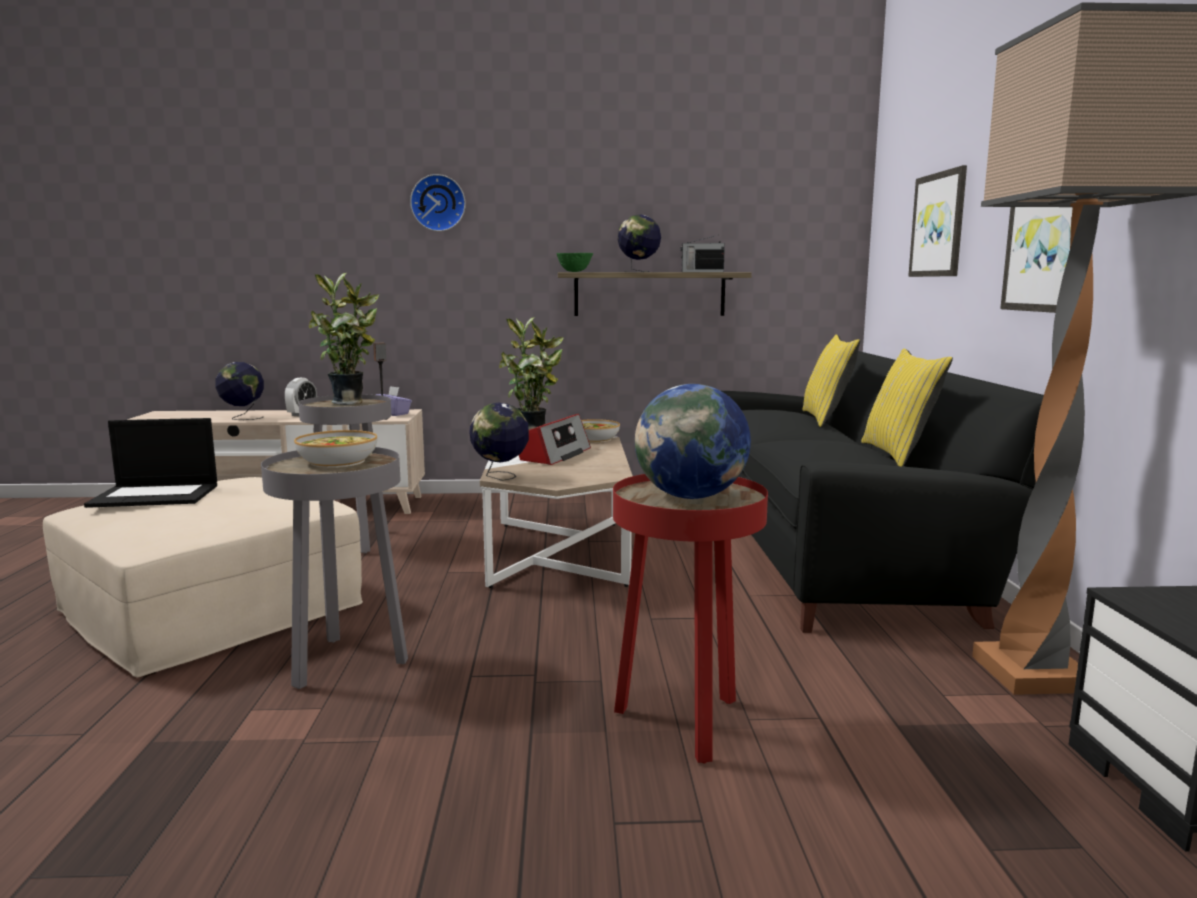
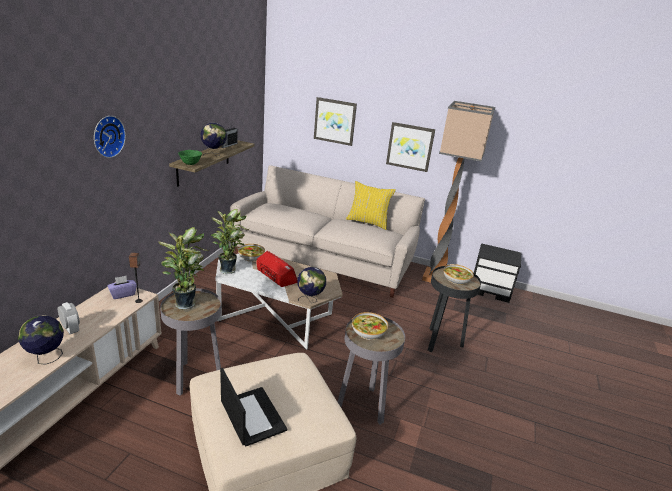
camera: 70 degrees left, 15 degrees up
laptop [84,418,217,508] -> laptop turned 45 degrees counterclockwise [220,368,287,447]
red side table [613,474,768,764] -> black side table [428,266,481,352]
globe [635,384,751,499] -> bowl [443,264,474,285]
black sofa [722,351,1044,633] -> beige sofa [230,165,425,298]
yellow pillow [802,334,860,427] -> none

